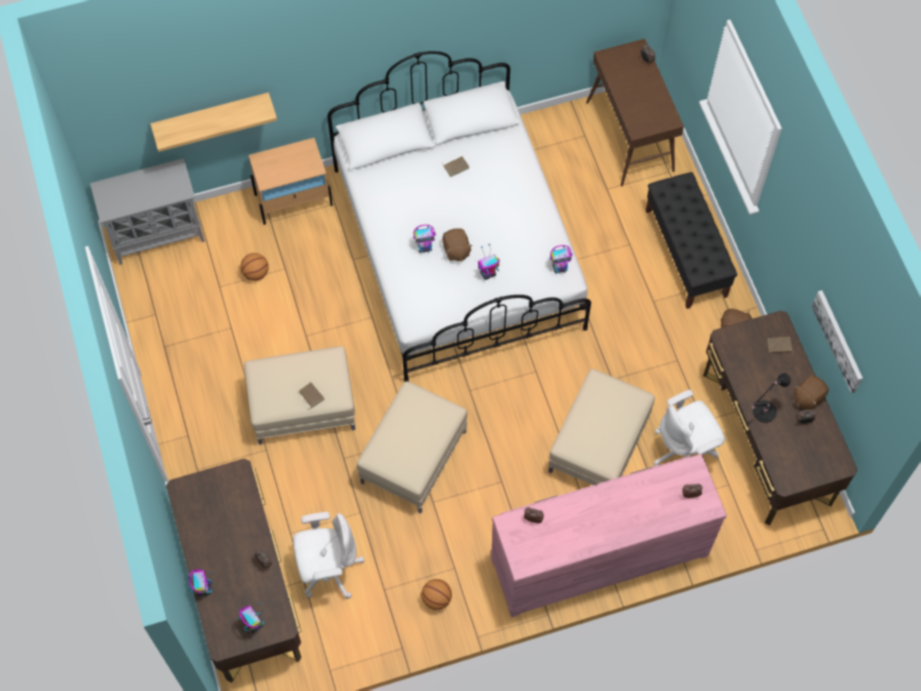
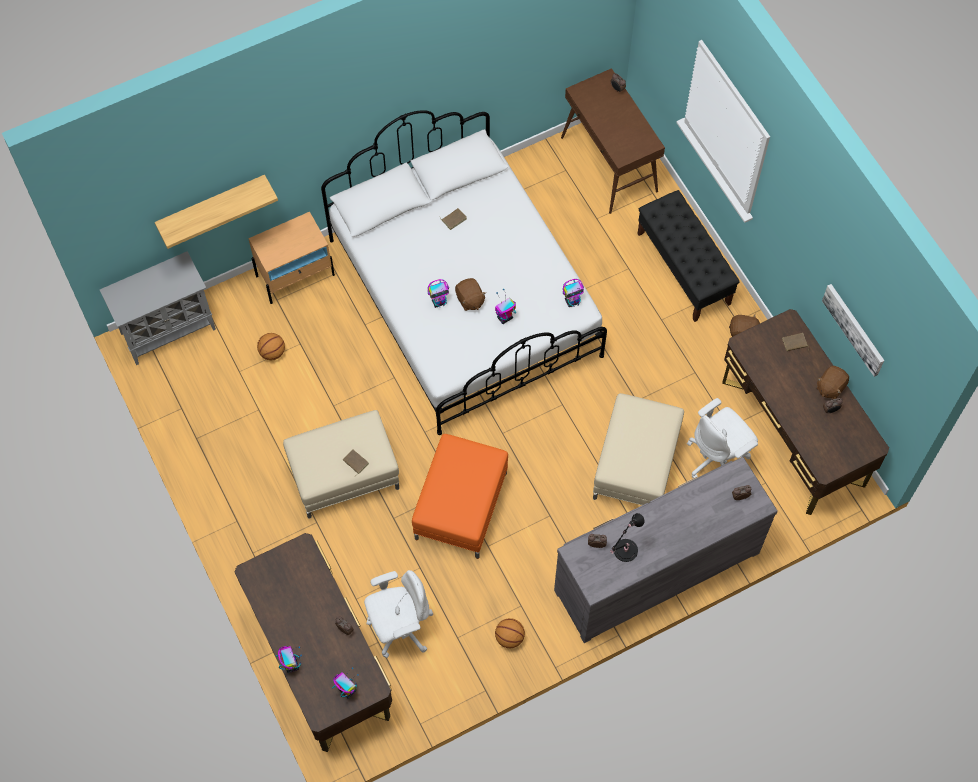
camera: 10 degrees left, 0 degrees up
beige ottoman [357,381,467,514] -> orange ottoman [412,434,508,559]
pink dresser [491,454,727,617] -> grey dresser [554,457,778,643]
black table lamp [752,373,791,423] -> black table lamp moved to [610,513,645,562]

